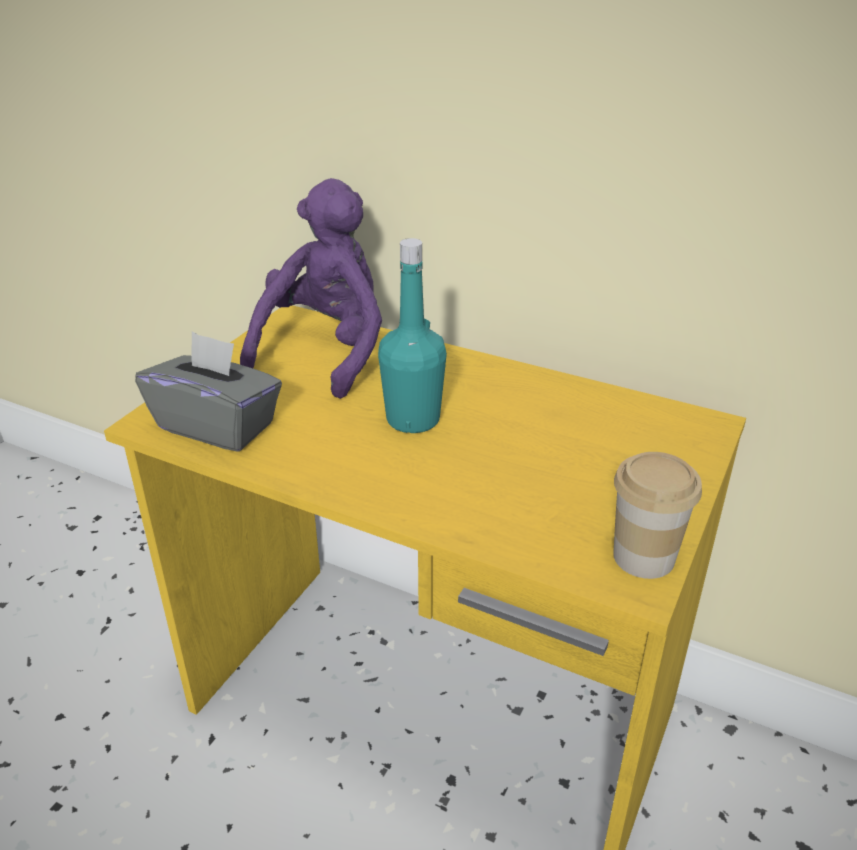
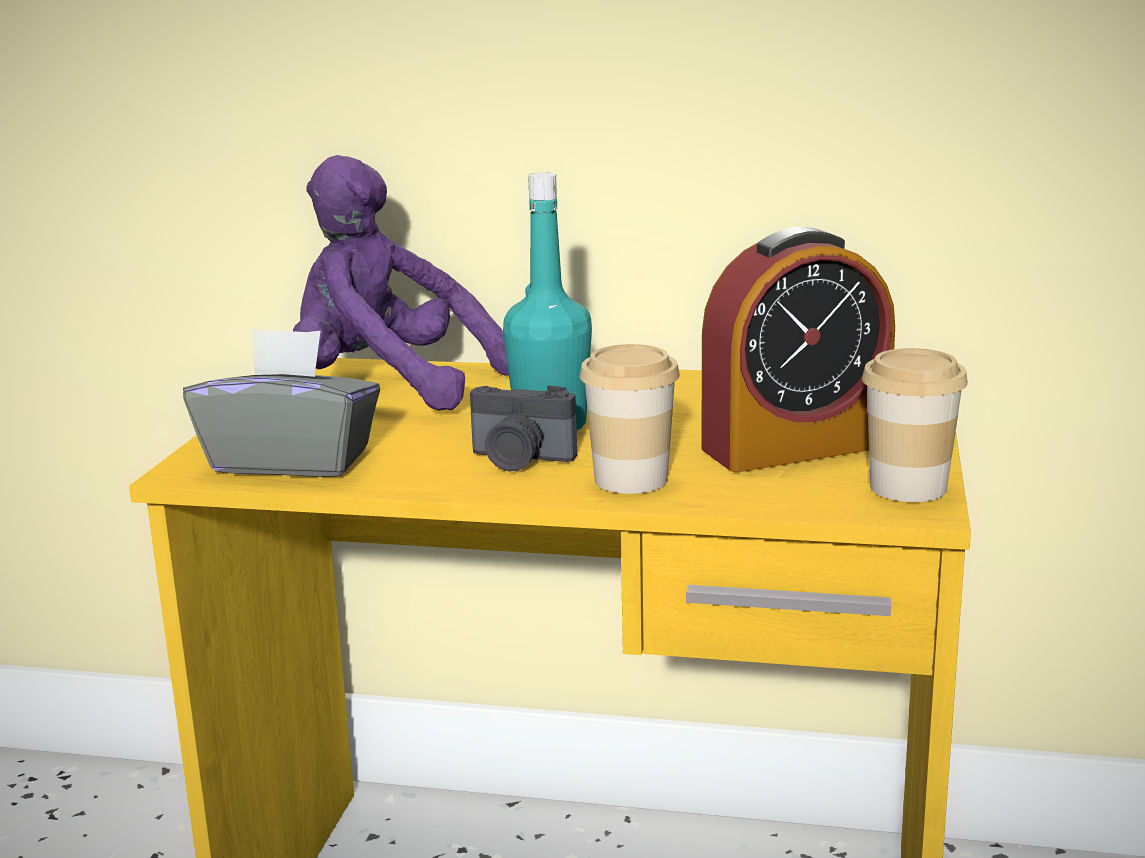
camera: 15 degrees left, 15 degrees down
purple plush toy [240,178,382,399] -> purple plush toy turned 75 degrees counterclockwise [293,155,509,411]
none -> camera [470,385,577,472]
none -> cup [580,344,680,494]
none -> alarm clock [701,227,895,472]

